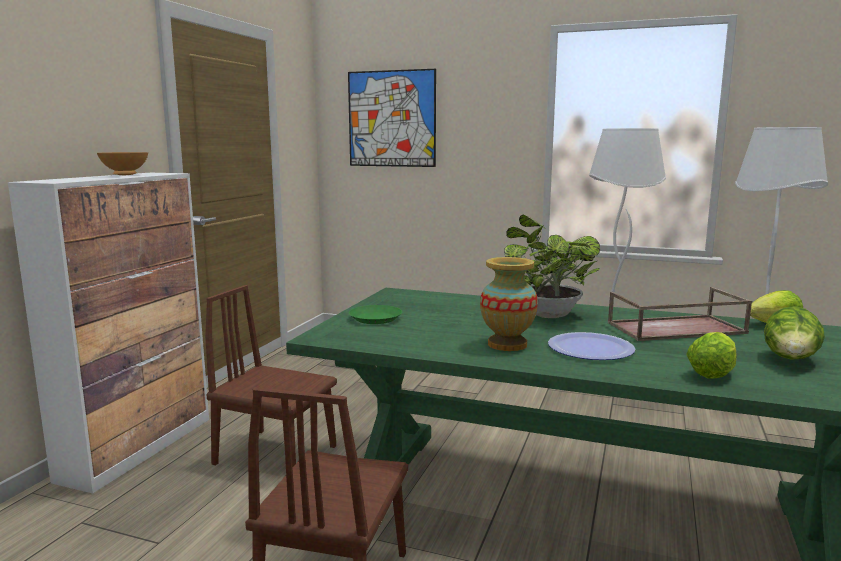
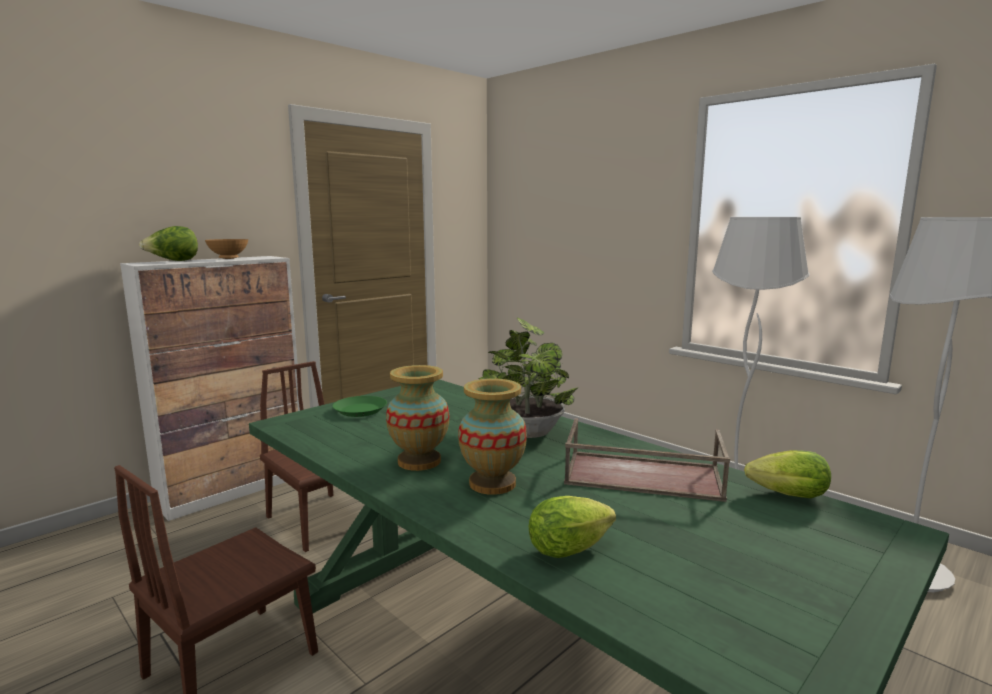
camera: 25 degrees right, 0 degrees up
picture [348,69,436,167] -> none
plate [548,332,635,360] -> vase [458,379,527,495]
lettuce [764,306,825,360] -> lettuce moved to [139,226,198,261]

